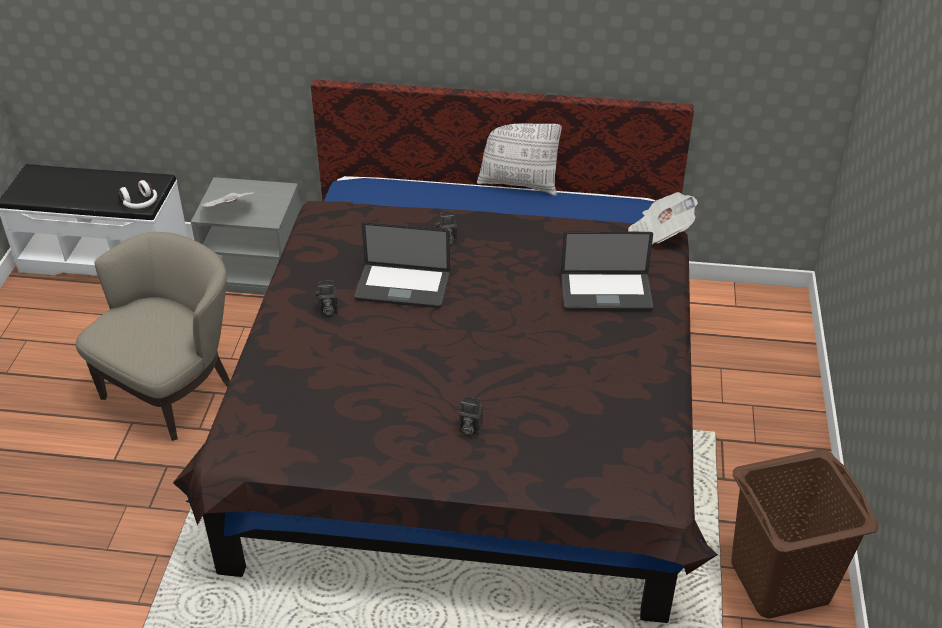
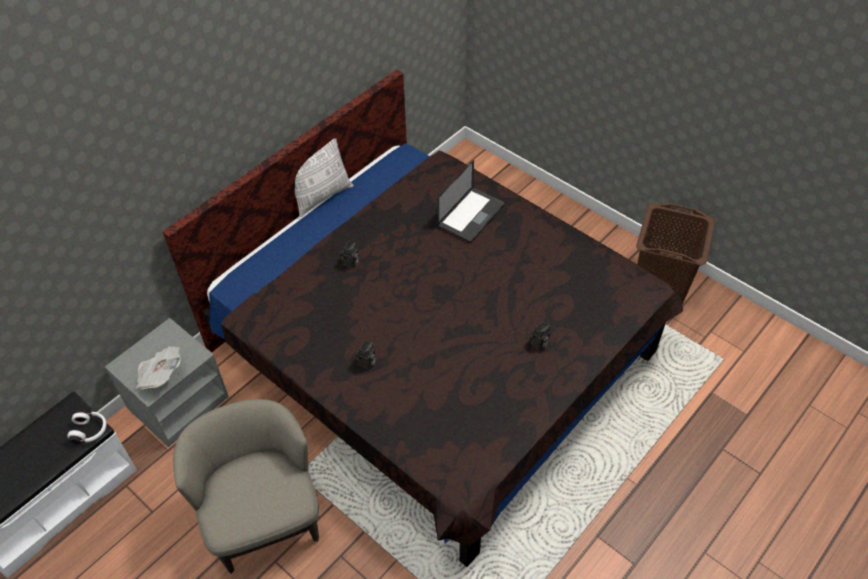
camera: 55 degrees left, 10 degrees up
laptop [354,222,450,308] -> none
newspaper [628,192,698,244] -> none

